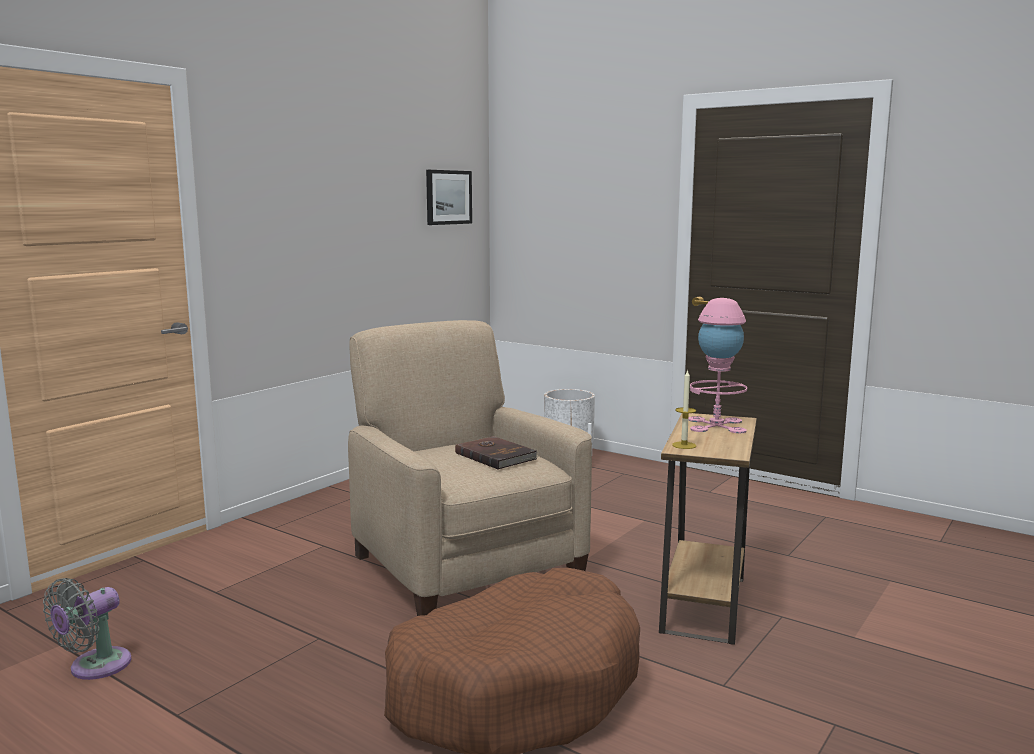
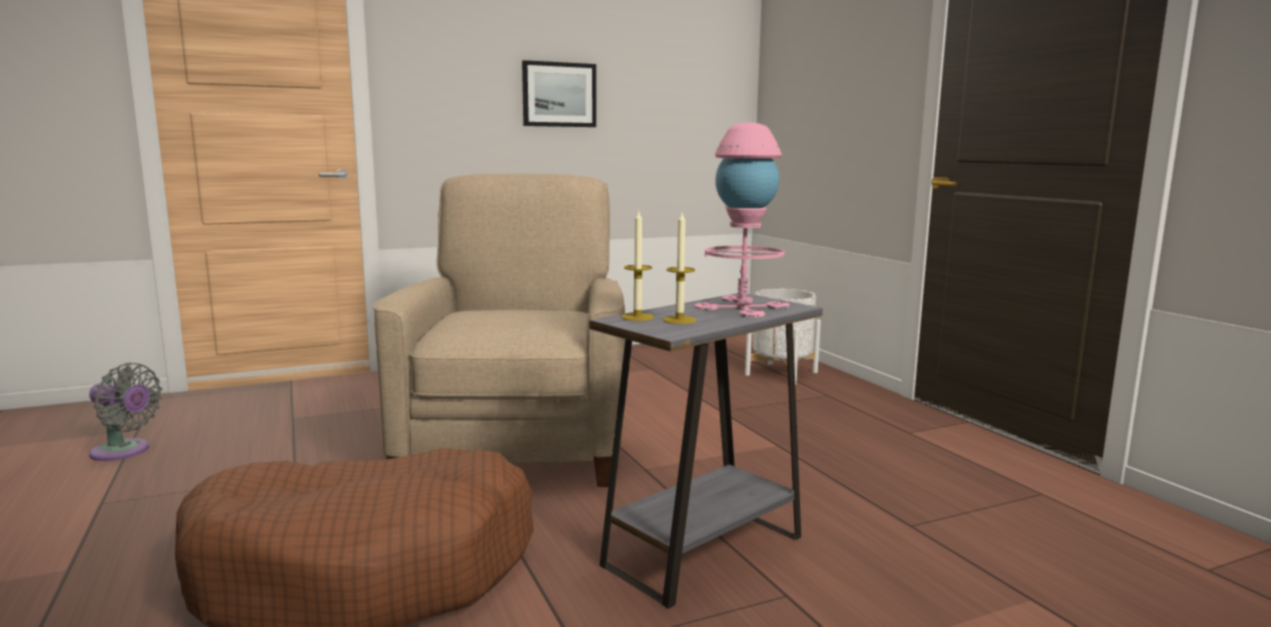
camera: 30 degrees right, 0 degrees up
grey fan [43,578,131,680] -> grey fan turned 135 degrees counterclockwise [89,362,162,461]
picture [426,170,472,225] -> picture moved to [522,60,596,127]
brown book [455,436,538,470] -> none
brown side table [659,413,757,645] -> grey side table [589,293,823,609]
none -> candle [663,213,696,324]

